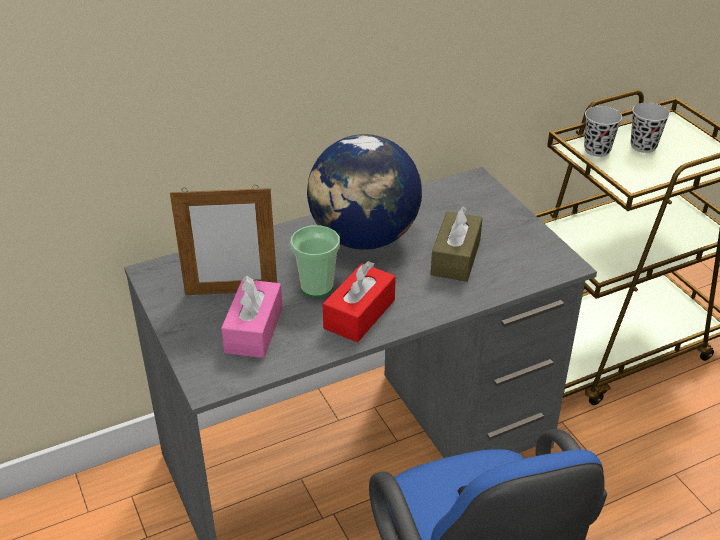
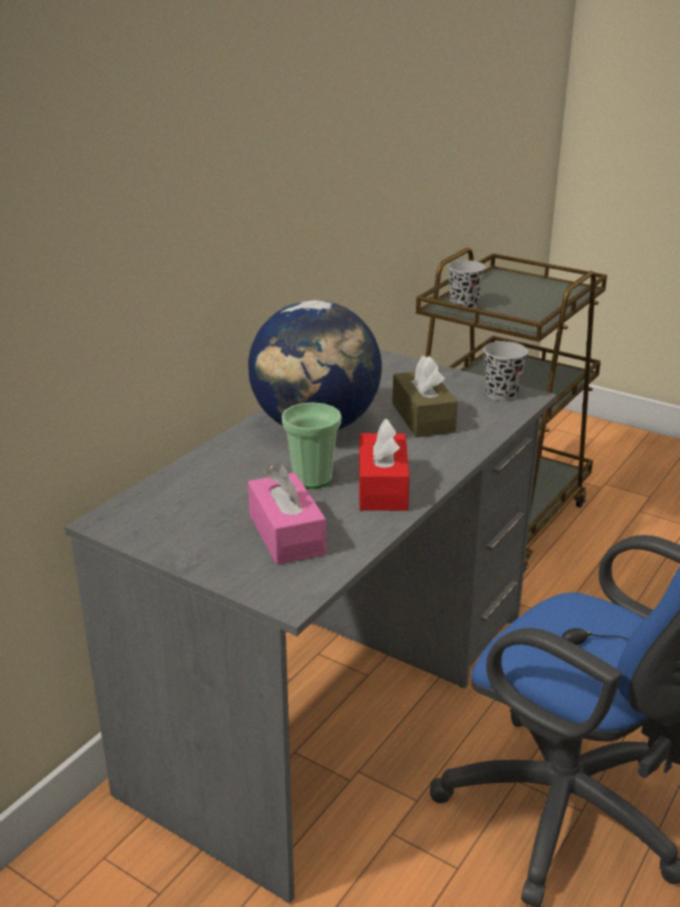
camera: 30 degrees left, 10 degrees down
picture frame [170,185,277,295] -> none
black cup [631,103,670,153] -> black cup moved to [483,341,528,401]

